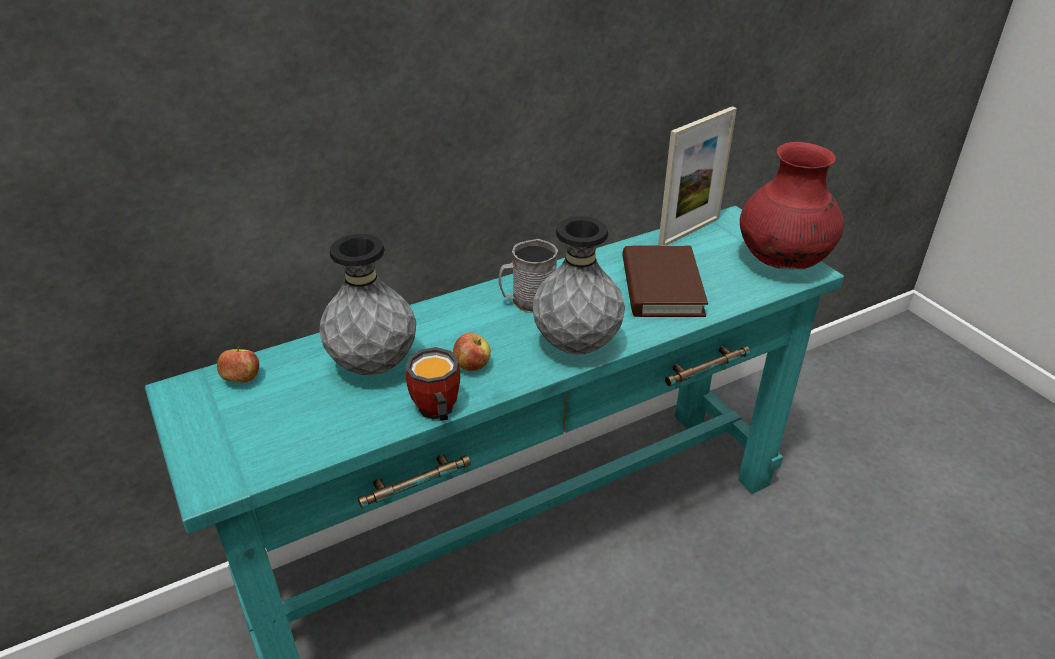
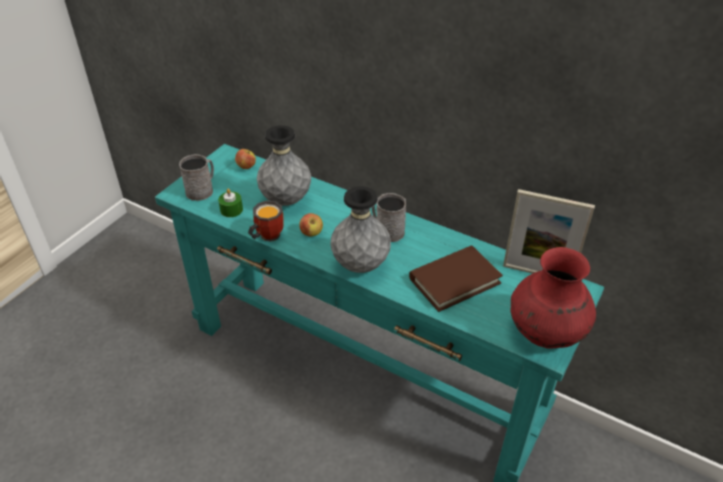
camera: 60 degrees right, 5 degrees up
none -> grey mug [179,154,214,201]
none -> green candle [218,189,243,217]

